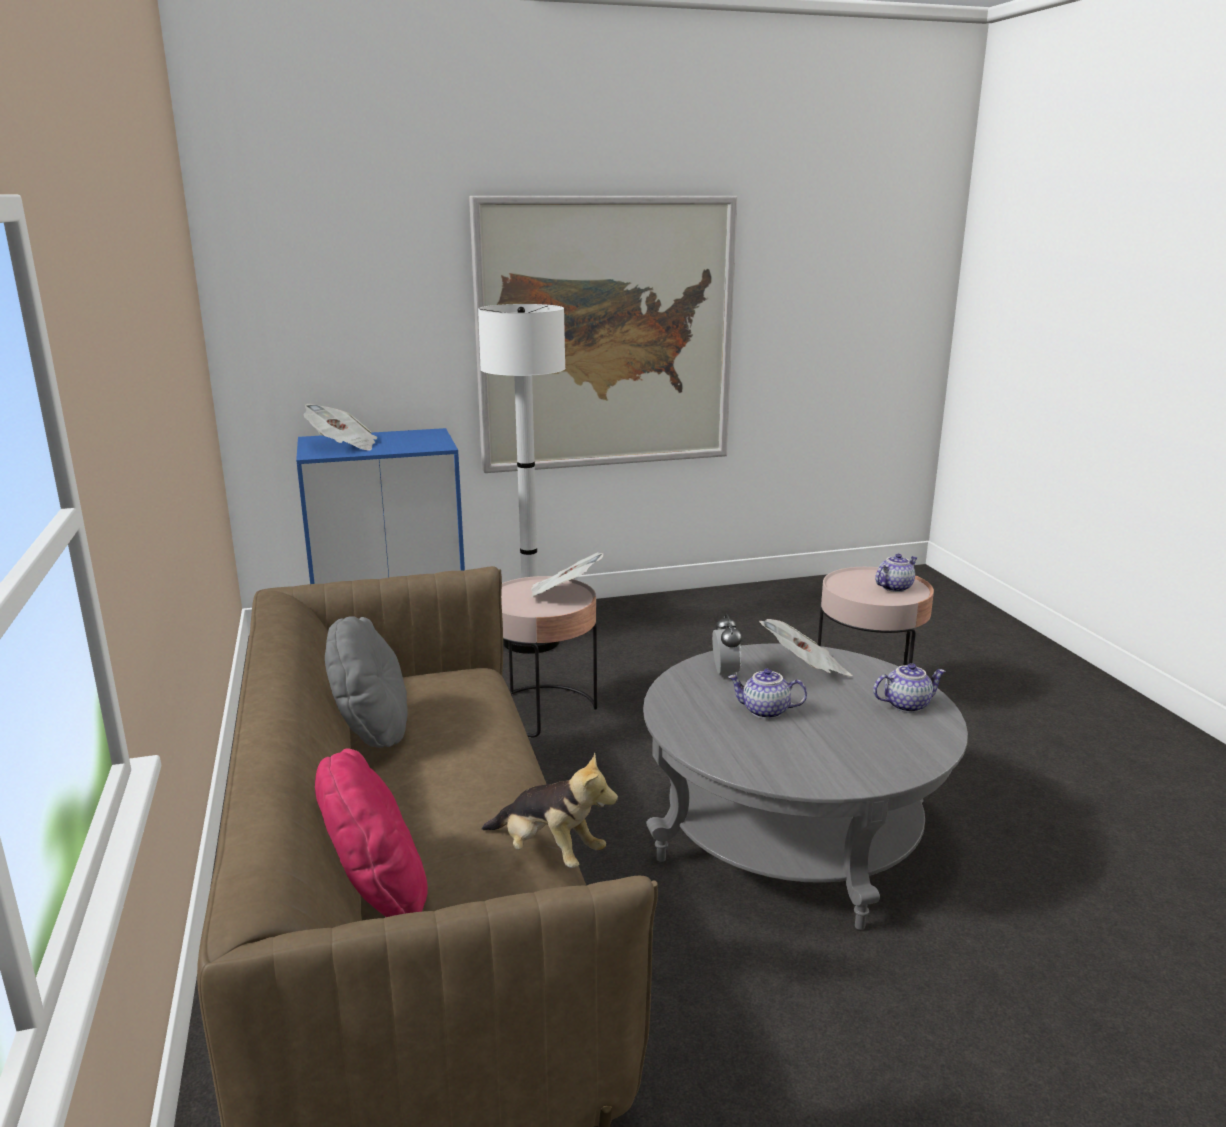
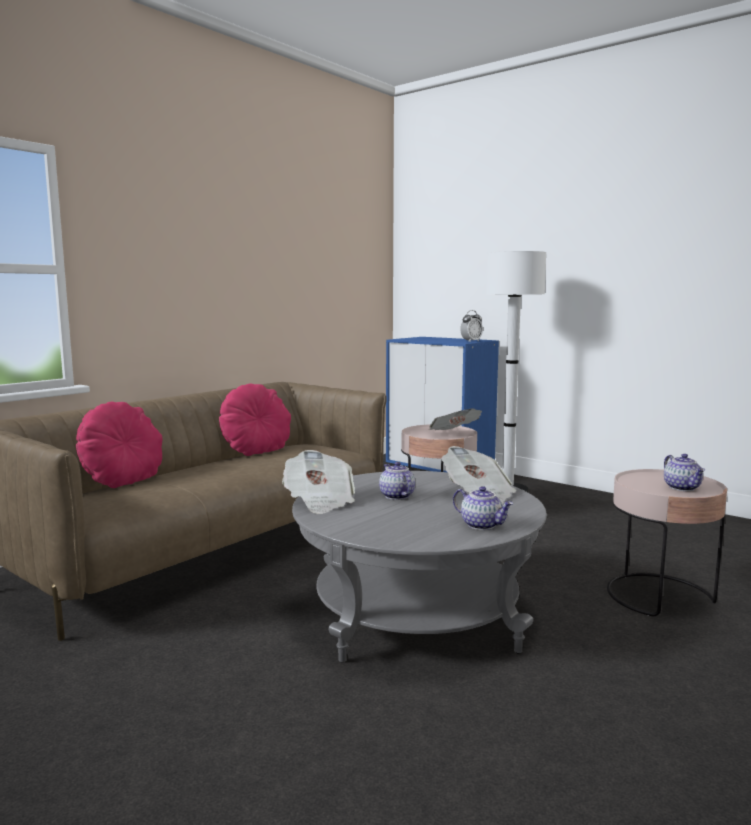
camera: 55 degrees right, 10 degrees down
newspaper [303,404,377,451] -> newspaper moved to [282,450,355,514]
grey pillow [325,616,408,748] -> pink pillow [219,384,291,456]
picture [469,196,738,473] -> none
plush toy [482,753,618,868] -> none
alarm clock [712,613,742,676] -> alarm clock moved to [460,310,483,342]
teapot [875,554,918,592] -> teapot turned 60 degrees clockwise [664,454,705,491]

